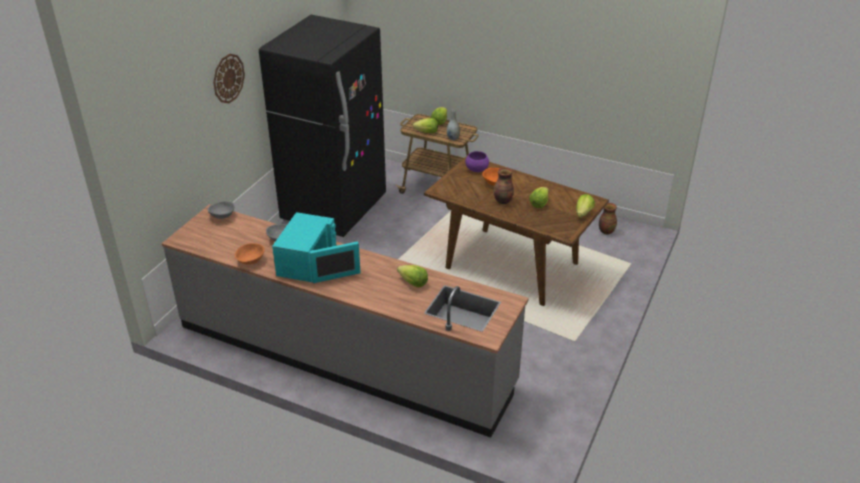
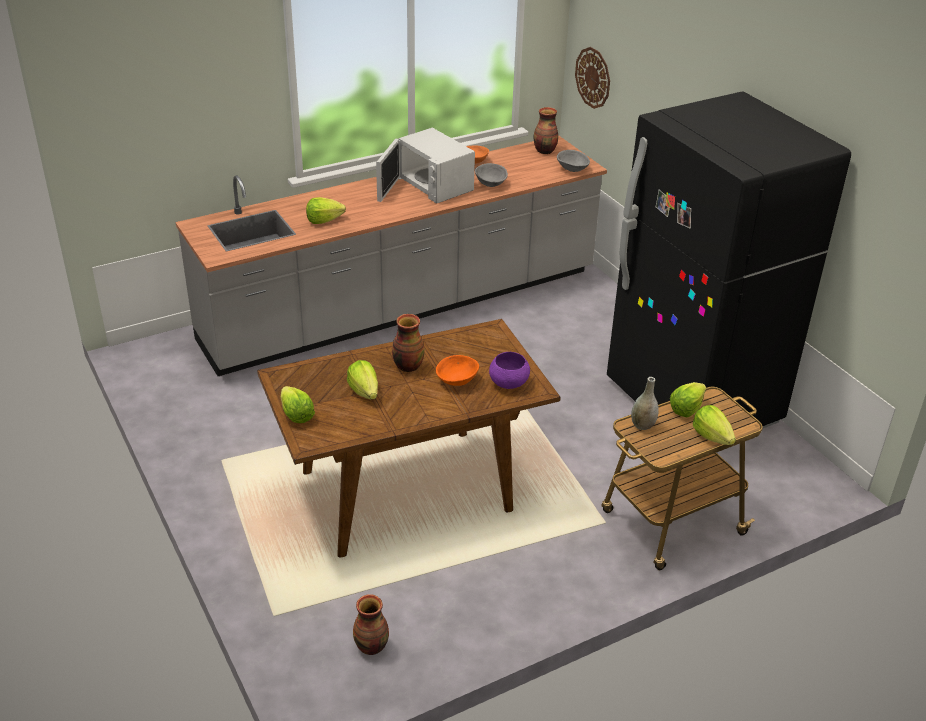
camera: 125 degrees right, 0 degrees up
wall clock [213,54,245,103] -> wall clock moved to [575,47,610,109]
turquoise microwave [272,212,361,283] -> white microwave [376,128,475,204]
none -> vase [534,107,558,154]

